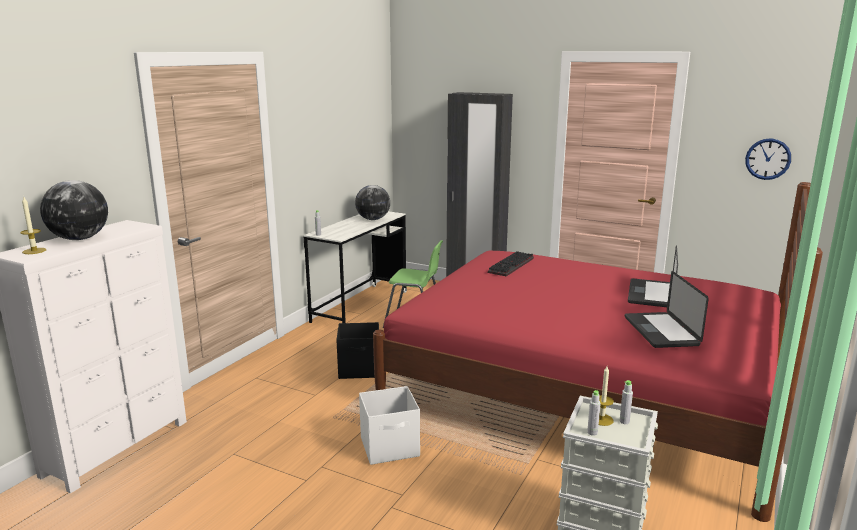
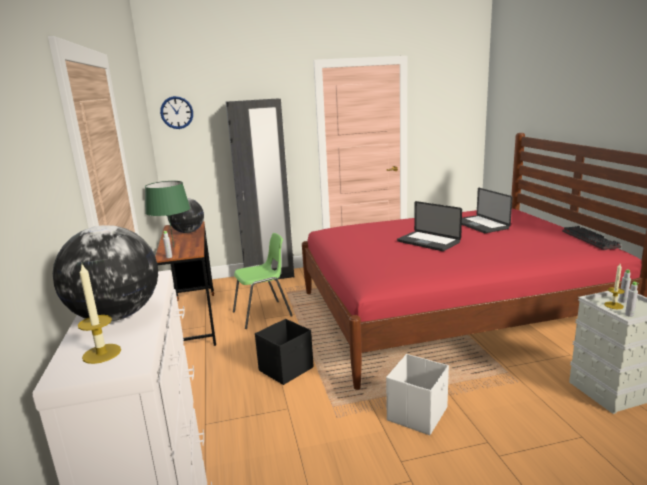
camera: 40 degrees left, 0 degrees up
white desk [304,211,407,323] -> brown desk [155,221,216,346]
keyboard [488,251,534,276] -> keyboard moved to [562,226,621,250]
laptop [625,271,709,348] -> laptop moved to [397,201,462,251]
wall clock [745,138,791,180] -> wall clock moved to [160,96,193,129]
none -> green table lamp [145,181,190,247]

